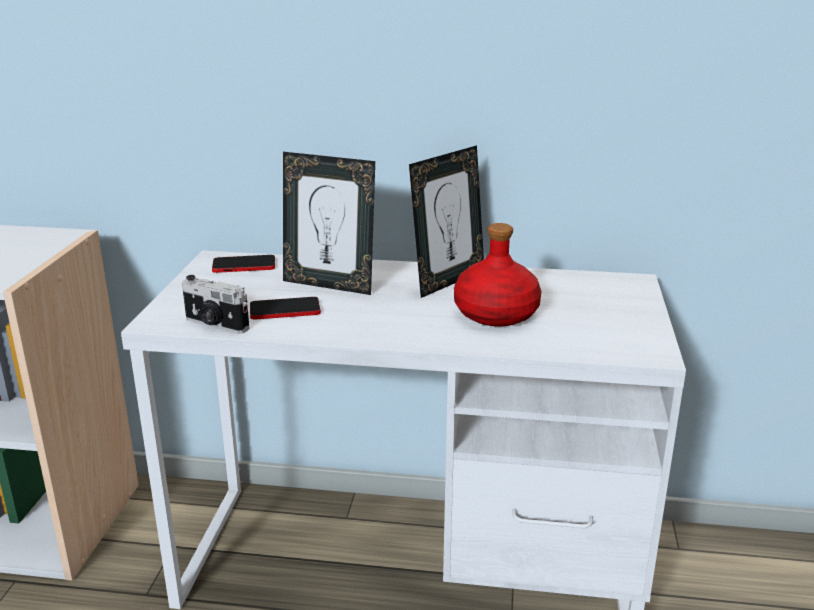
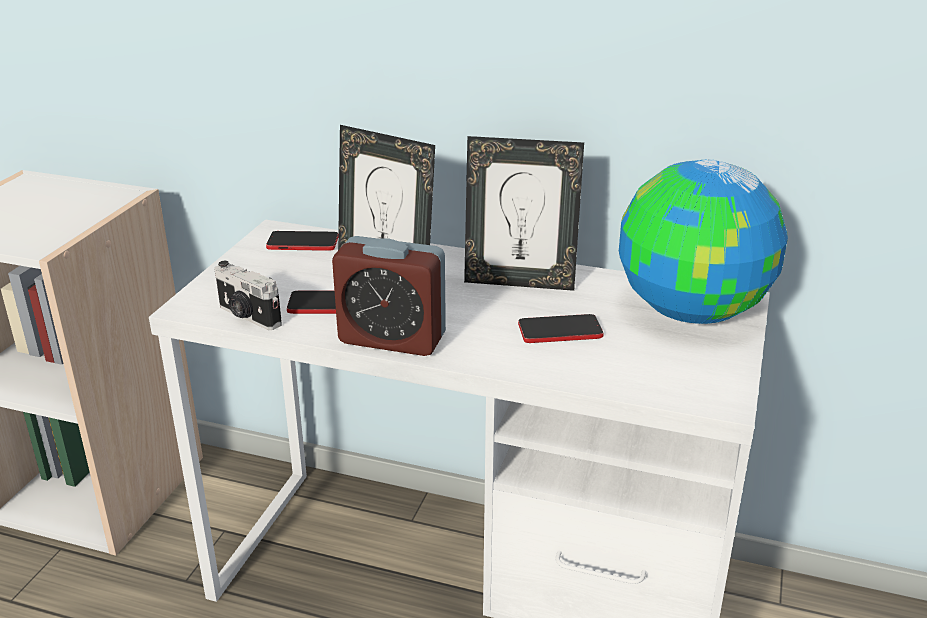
camera: 10 degrees right, 5 degrees up
picture frame [409,145,484,298] -> picture frame turned 45 degrees clockwise [464,136,584,291]
red bottle [454,223,542,326] -> phone [518,314,604,343]
none -> alarm clock [332,236,446,356]
none -> globe [619,159,788,324]

